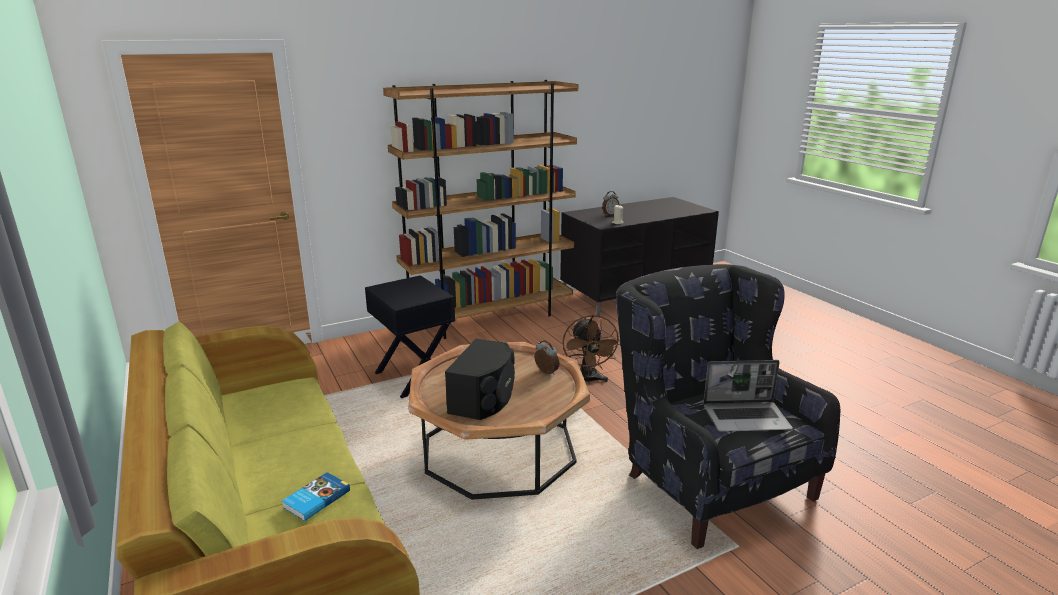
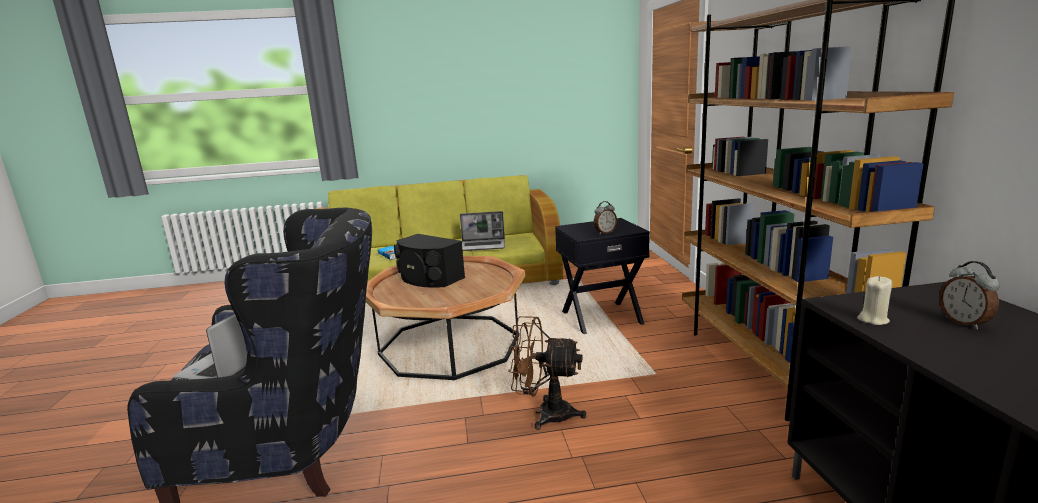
camera: 110 degrees right, 5 degrees down
alarm clock [534,340,560,375] -> alarm clock moved to [594,201,617,234]
none -> laptop [460,211,505,251]

